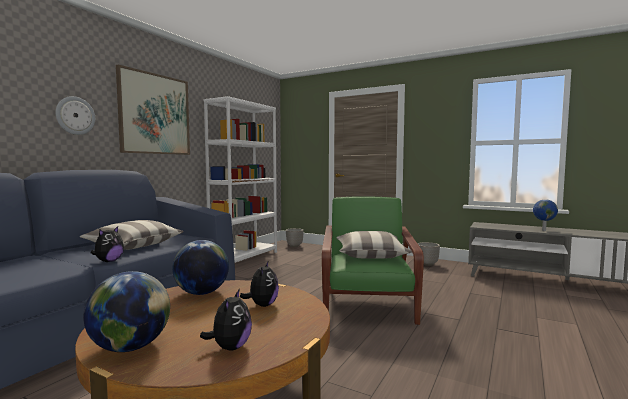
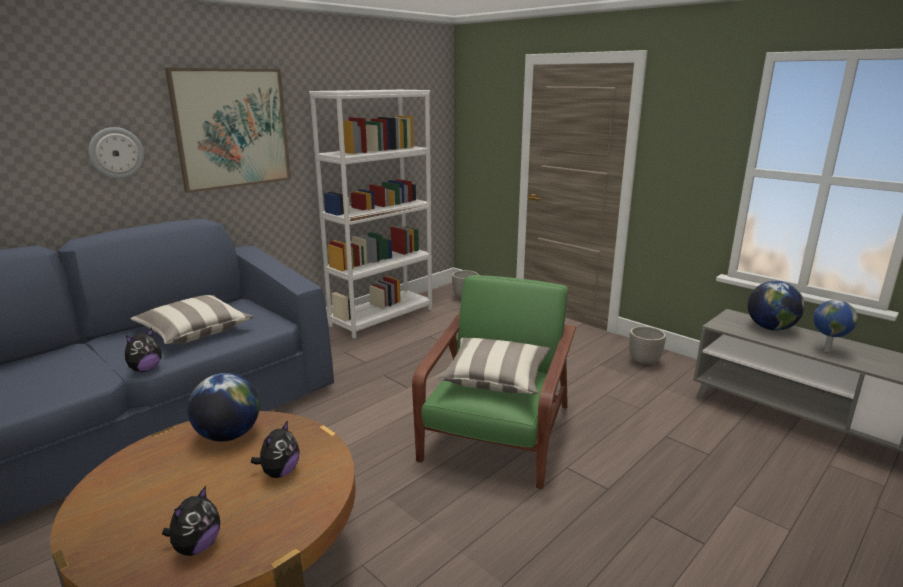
camera: 15 degrees right, 15 degrees up
globe [83,271,170,352] -> globe moved to [747,281,805,331]

